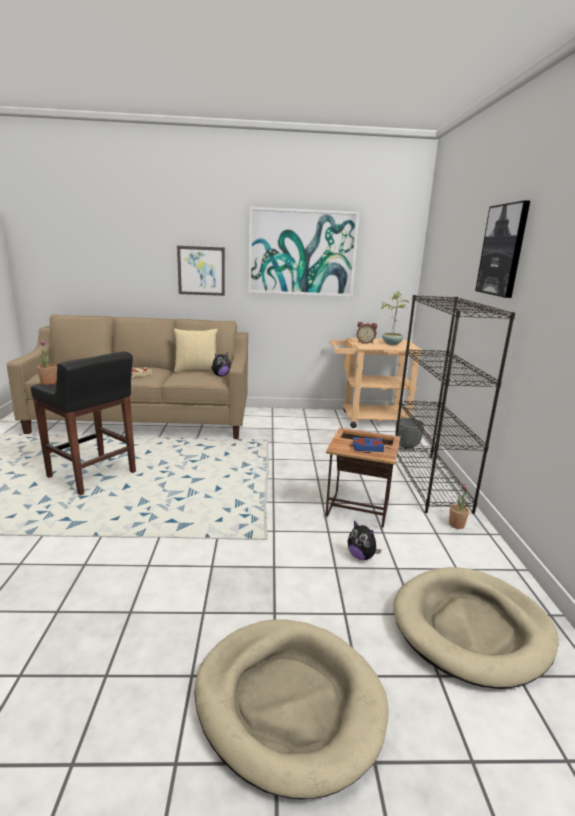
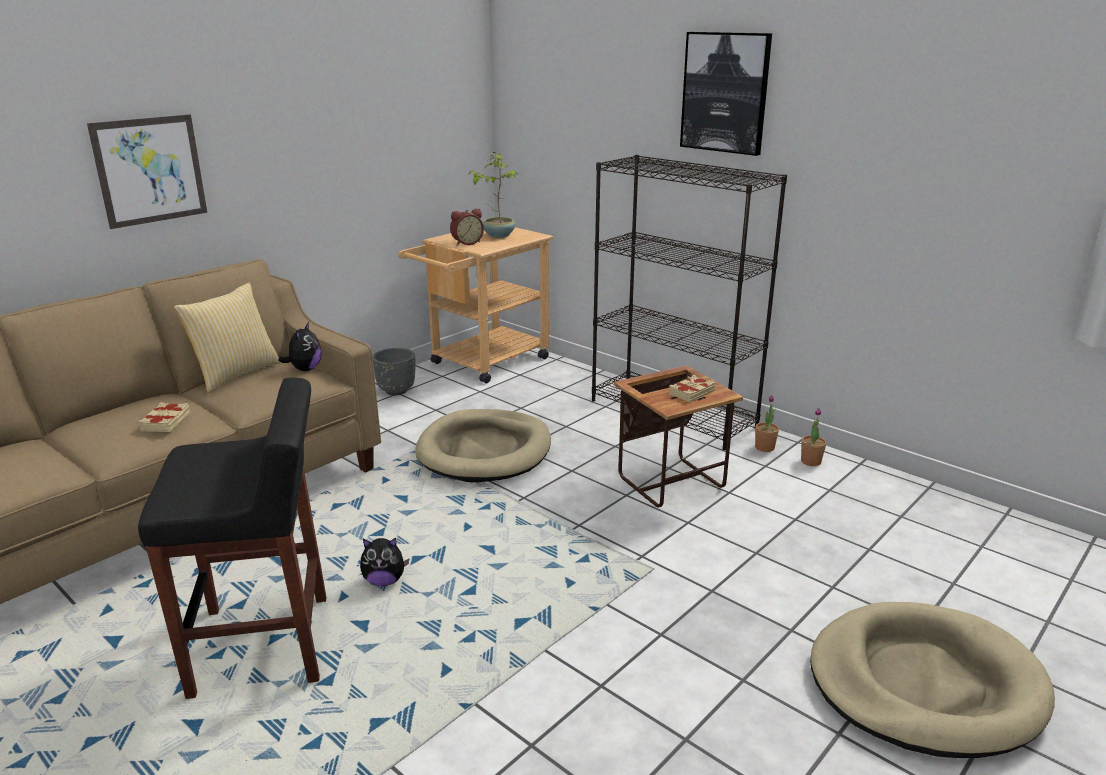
camera: 45 degrees left, 5 degrees up
potted plant [37,340,57,385] -> potted plant moved to [801,408,826,466]
picture [248,207,359,297] -> none
plush toy [348,521,381,560] -> plush toy moved to [360,538,410,586]
blue book [353,437,384,452] -> beige book [669,375,715,402]
beige dog bed [393,567,559,689] -> beige dog bed moved to [415,409,551,482]
grey planter [396,418,425,449] -> grey planter moved to [372,348,415,395]

